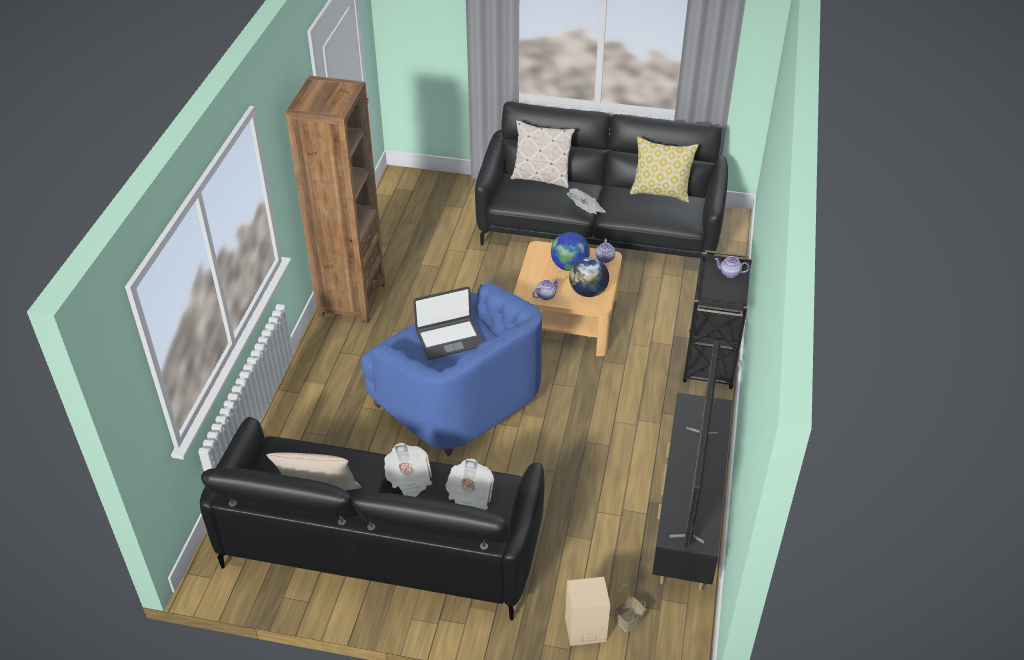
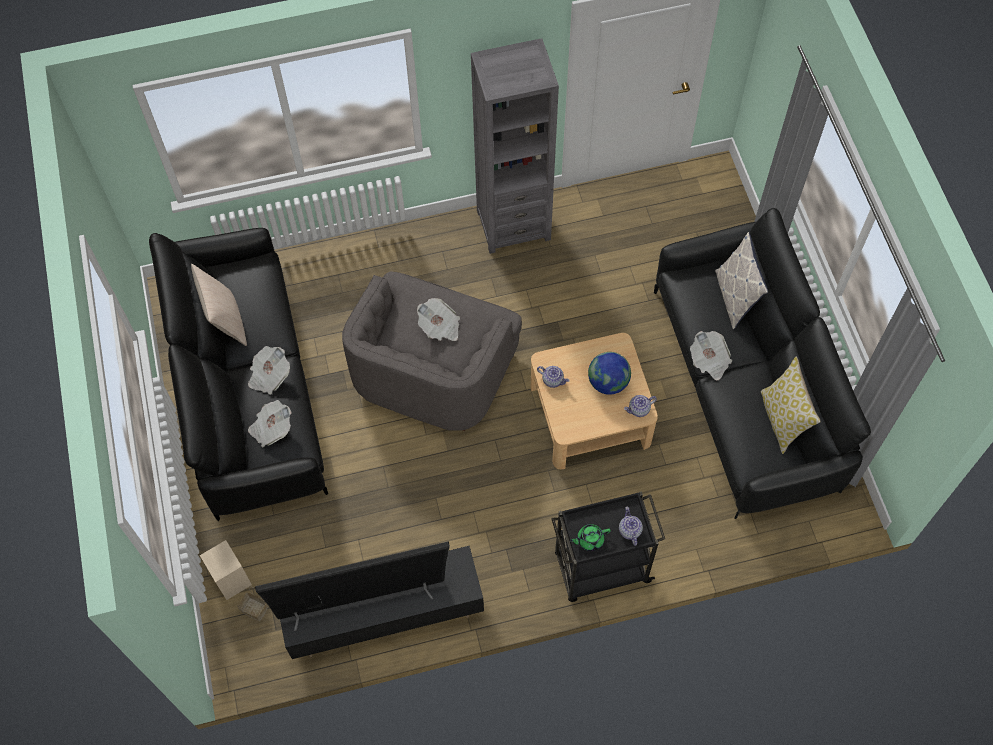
camera: 65 degrees right, 20 degrees up
brown bookcase [286,76,386,324] -> grey bookcase [471,38,559,254]
blue armchair [361,281,542,456] -> grey armchair [342,271,522,431]
laptop [413,287,483,360] -> newspaper [417,298,460,341]
globe [569,257,609,297] -> none
none -> green teapot [569,524,611,551]

